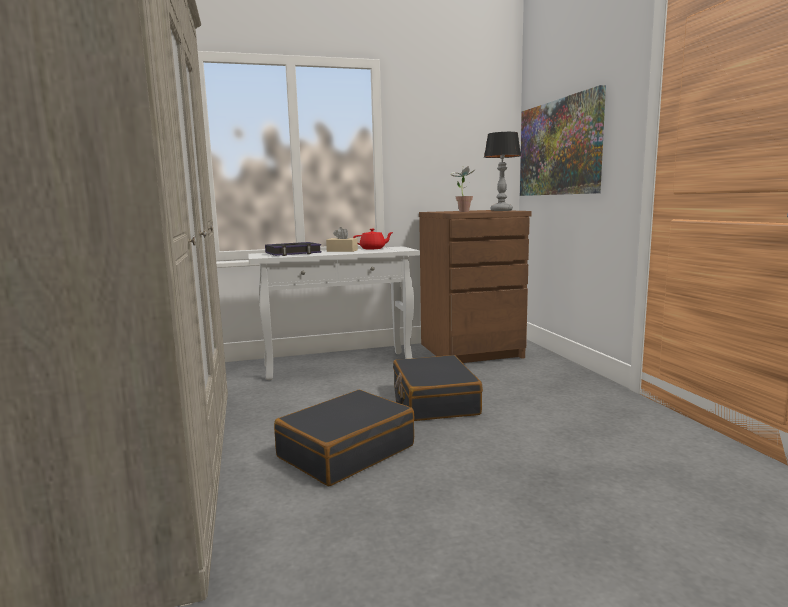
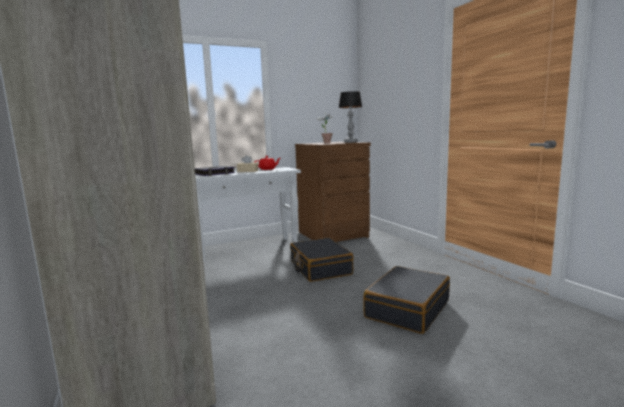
camera: 10 degrees left, 0 degrees up
black suitcase [274,390,415,486] -> black suitcase moved to [363,266,450,334]
picture [520,85,606,196] -> none

